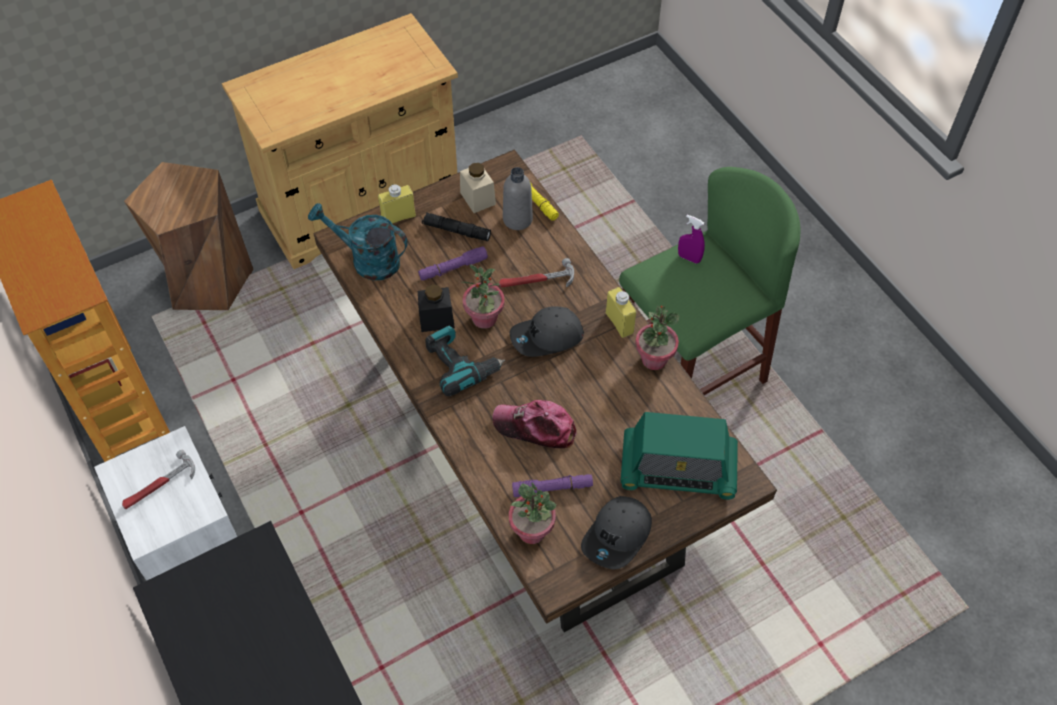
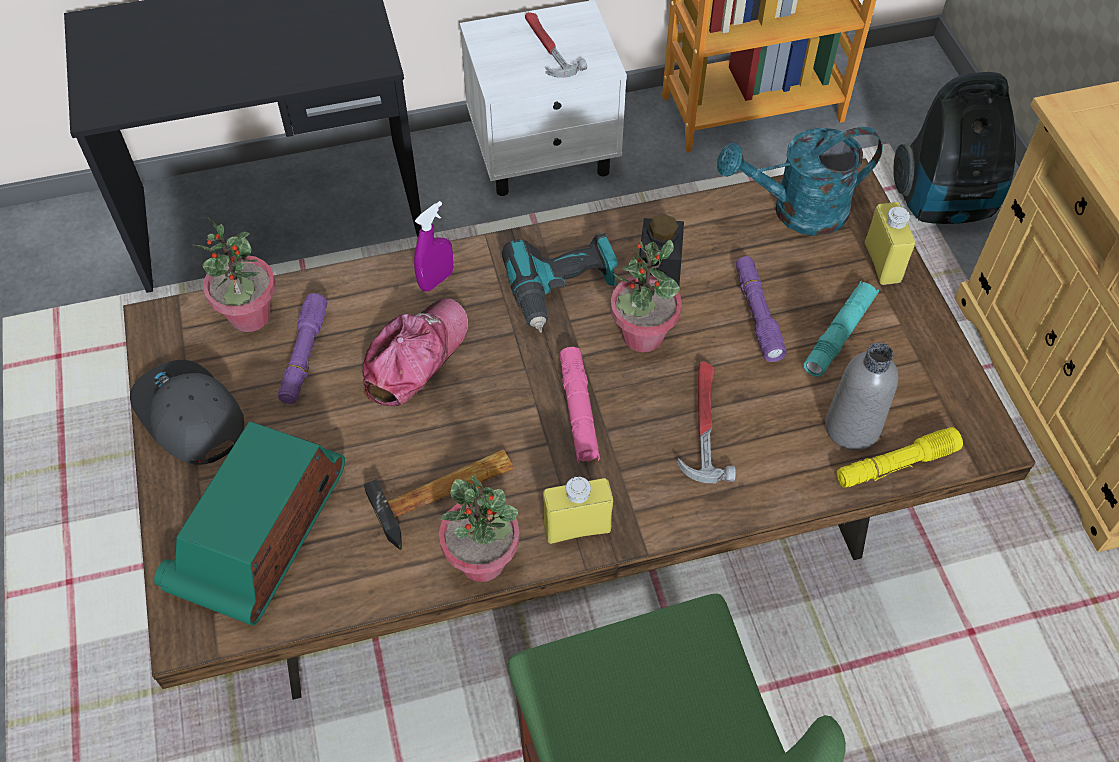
camera: 105 degrees right, 0 degrees up
brown stool [124,162,254,310] -> vacuum cleaner [893,72,1016,224]
turquoise watering can [308,203,408,280] -> turquoise watering can turned 135 degrees counterclockwise [717,127,883,236]
black flashlight [422,212,491,241] -> turquoise flashlight [803,281,879,377]
beige jar [460,163,496,213] -> none
grey cap [510,306,584,357] -> pink flashlight [559,347,600,463]
purple spray bottle [678,215,705,263] -> purple spray bottle moved to [414,201,453,292]
none -> hammer [364,449,514,550]

